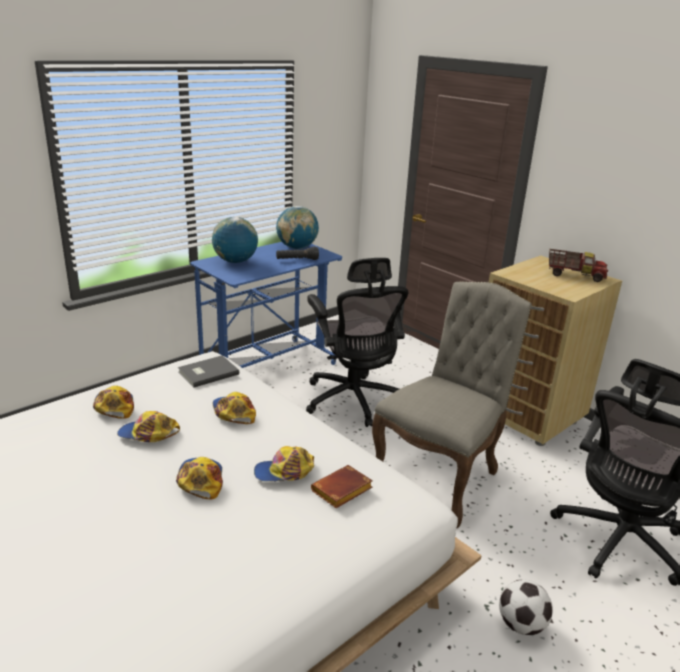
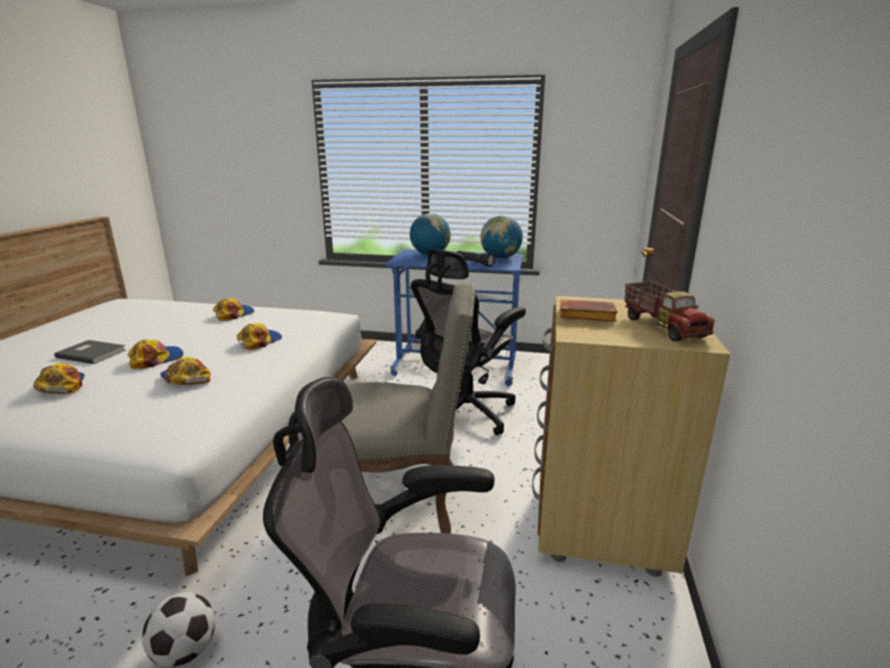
camera: 55 degrees right, 5 degrees down
cap [117,411,180,442] -> cap moved to [33,363,85,394]
grey book [178,355,239,388] -> grey book moved to [54,340,126,364]
brown book [311,465,373,508] -> brown book moved to [560,299,618,322]

